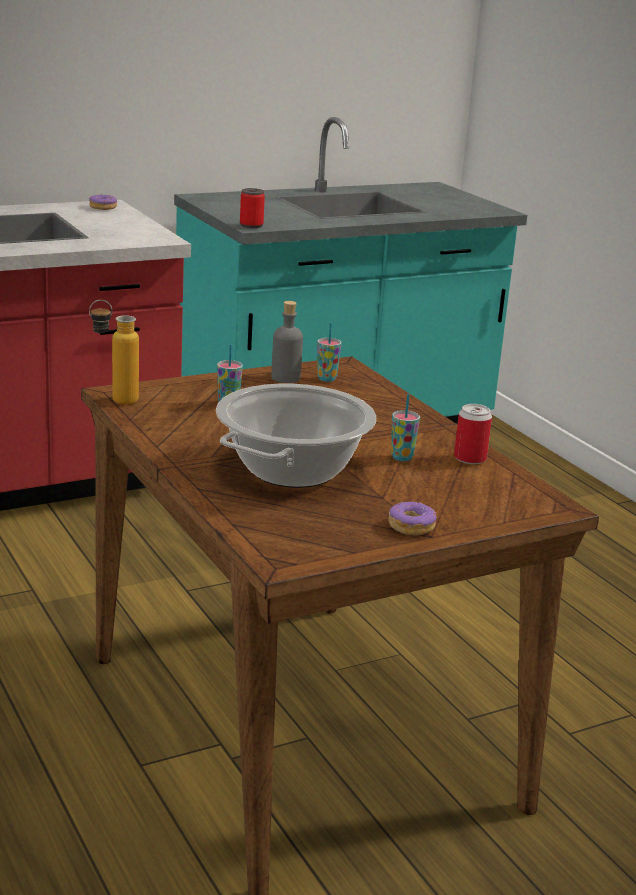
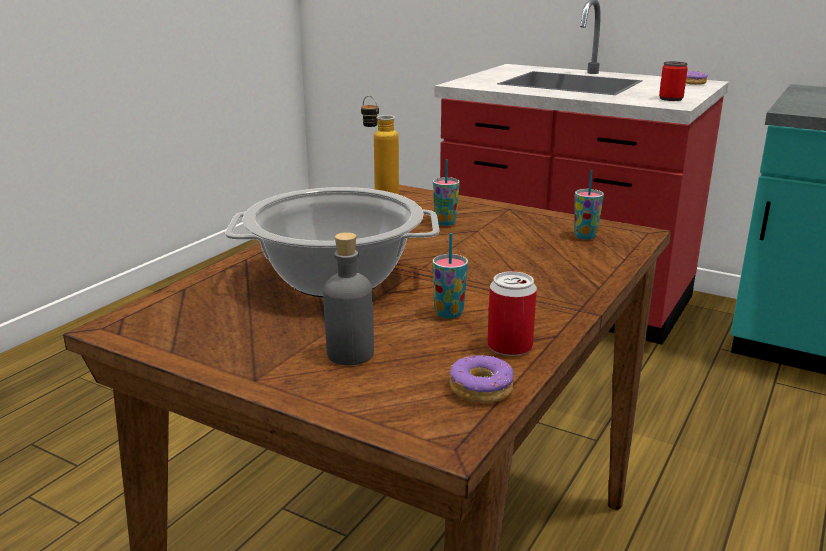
camera: 60 degrees right, 0 degrees up
can [240,188,265,228] -> can moved to [659,61,688,101]
grey bottle [271,301,303,383] -> grey bottle moved to [323,232,374,365]
donut [388,502,437,535] -> donut moved to [450,354,514,403]

